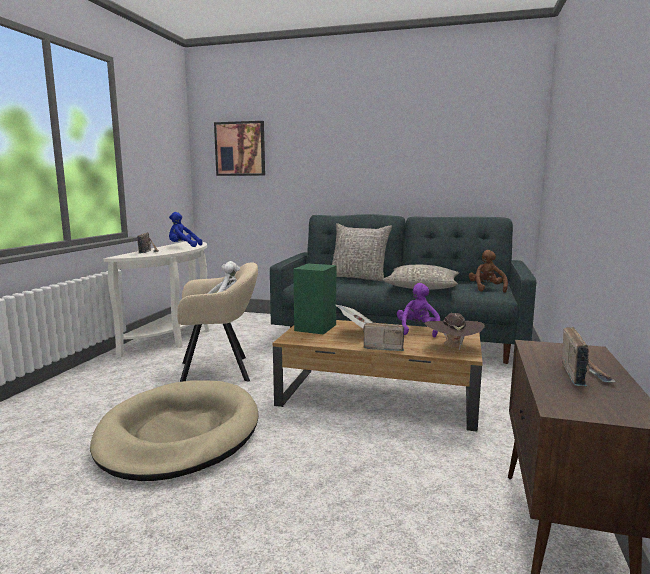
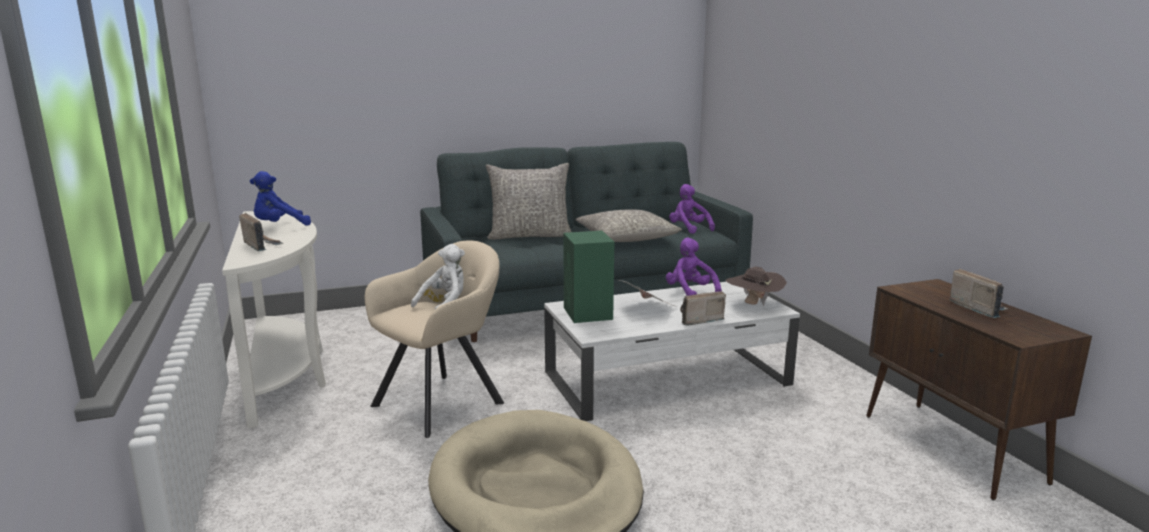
camera: 35 degrees left, 5 degrees up
picture [214,121,265,176] -> none
brown coffee table [273,320,483,432] -> white coffee table [544,282,800,421]
brown plush toy [469,250,508,293] -> purple plush toy [669,184,715,234]

